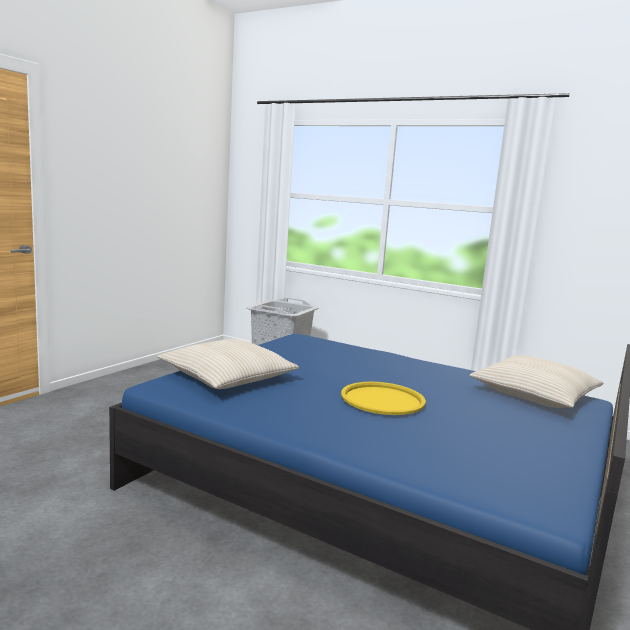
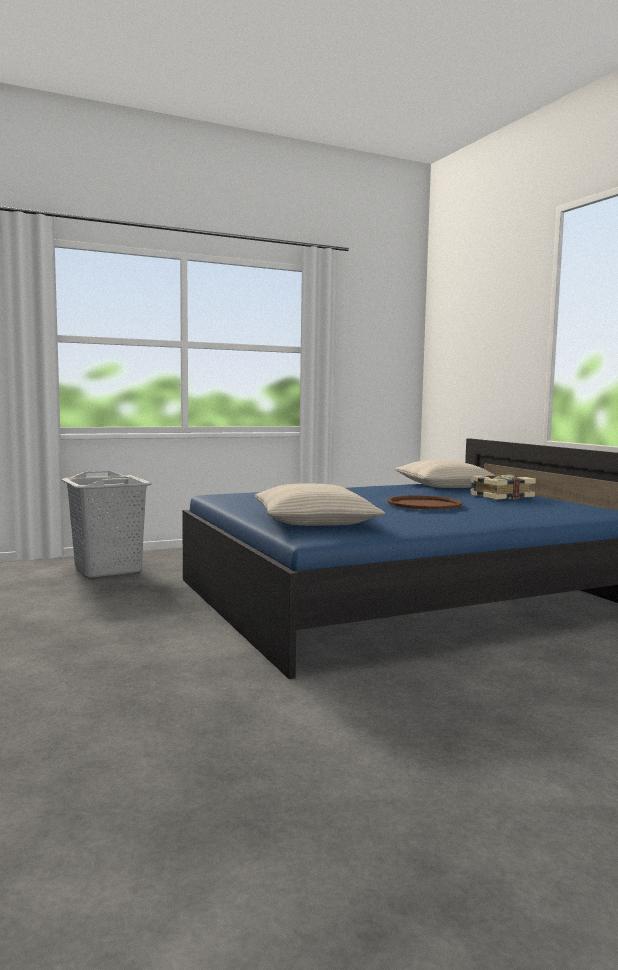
camera: 55 degrees left, 5 degrees down
yellow tray [341,382,426,415] -> brown tray [387,495,463,510]
none -> book [470,475,536,500]

